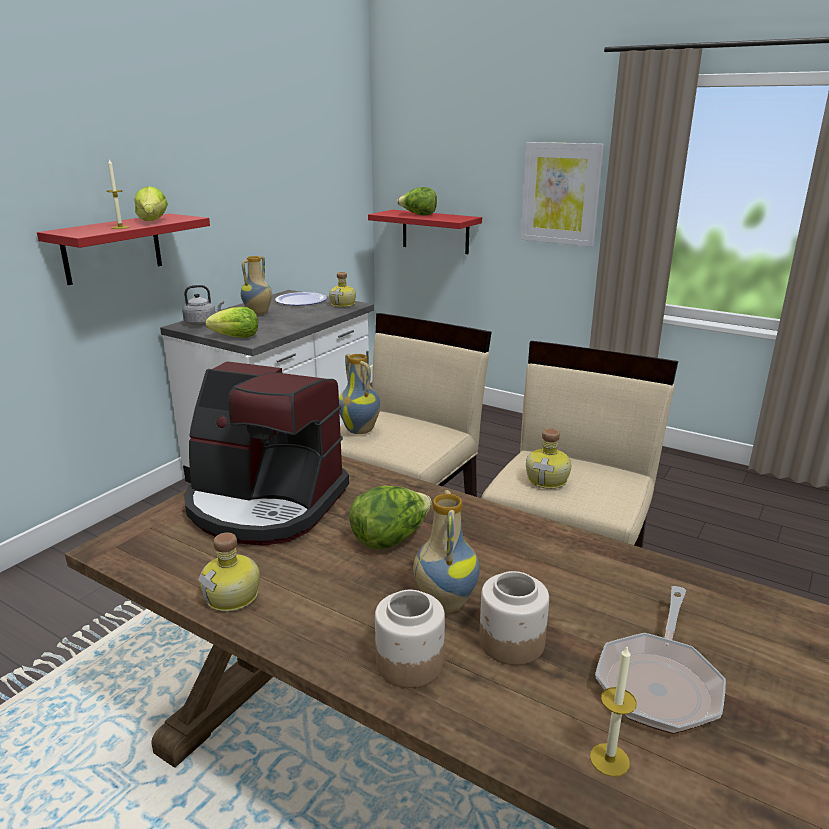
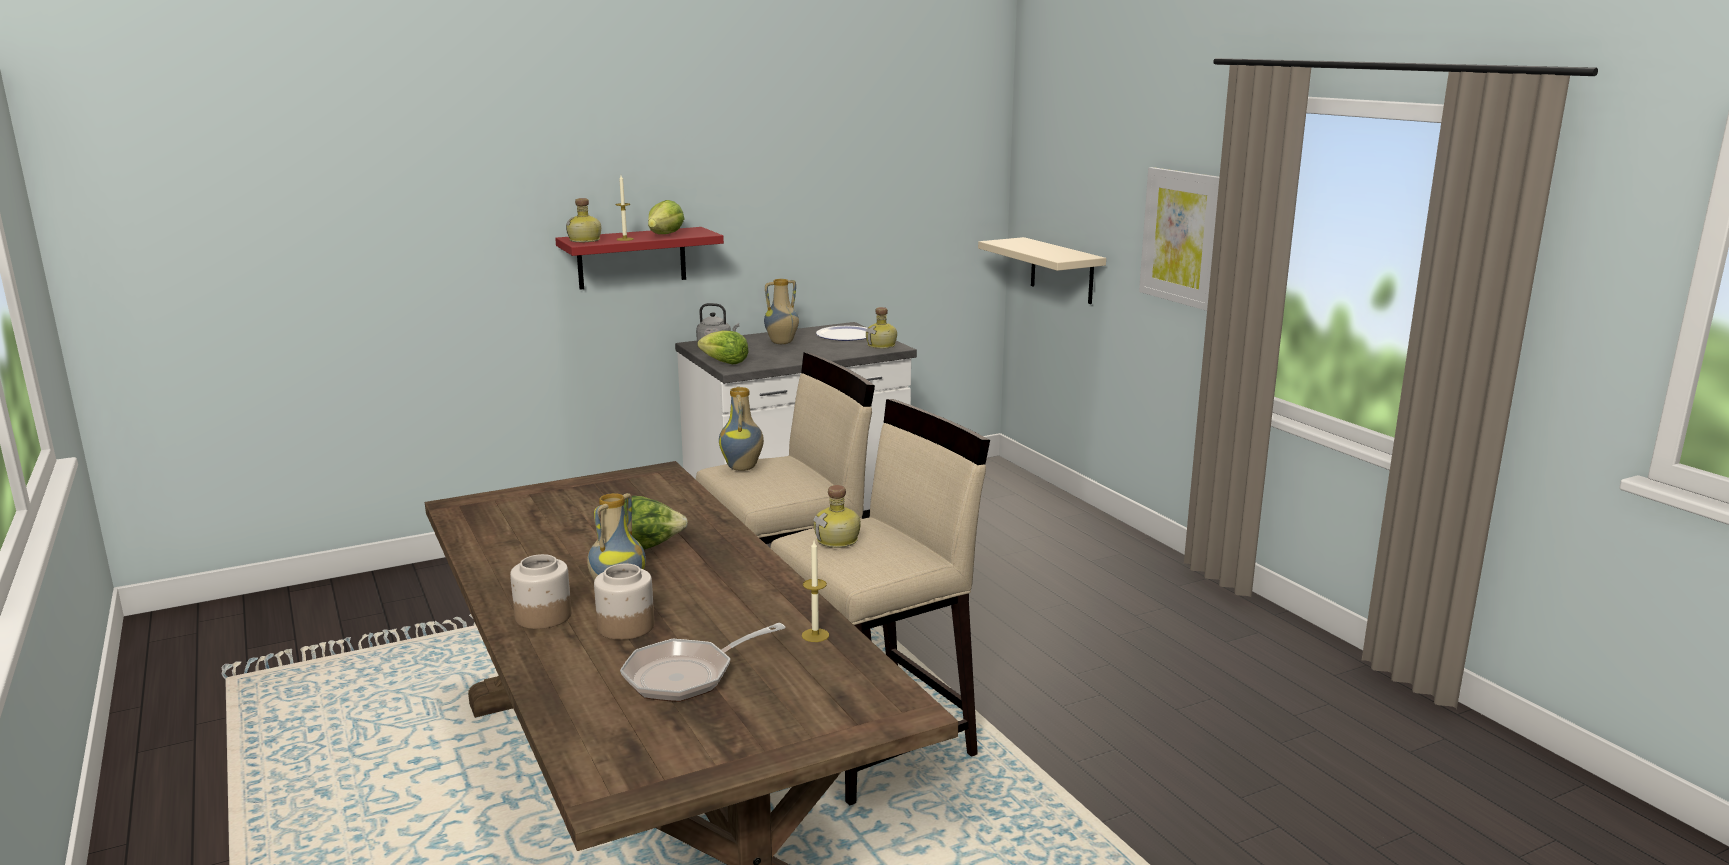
camera: 30 degrees right, 5 degrees down
coffee machine [184,361,349,546] -> none
bottle [199,532,260,612] -> bottle moved to [566,198,601,242]
red shelf [368,210,482,254] -> beige shelf [978,237,1106,304]
lettuce [397,187,437,216] -> none
candle [590,647,637,777] -> candle moved to [802,541,829,642]

